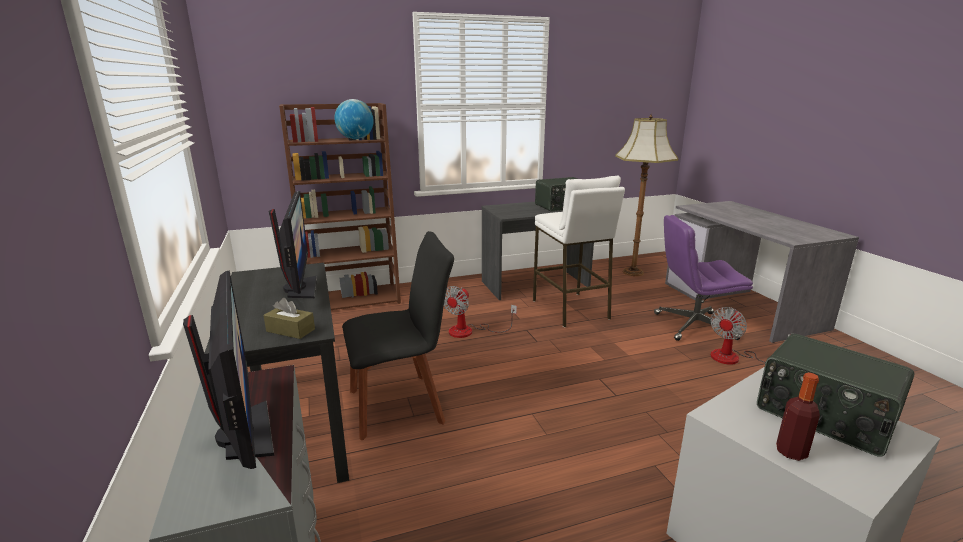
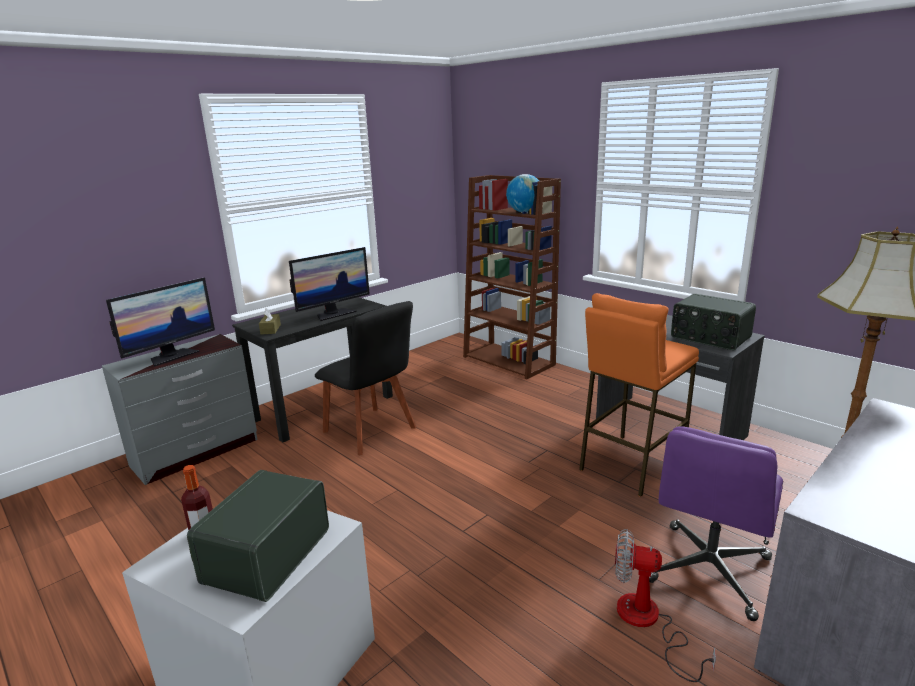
camera: 65 degrees right, 0 degrees up
fan [444,286,517,338] -> none
white stool [533,176,625,327] -> orange stool [579,293,699,497]
purple office chair [654,215,753,341] -> purple office chair turned 120 degrees counterclockwise [649,426,783,621]

